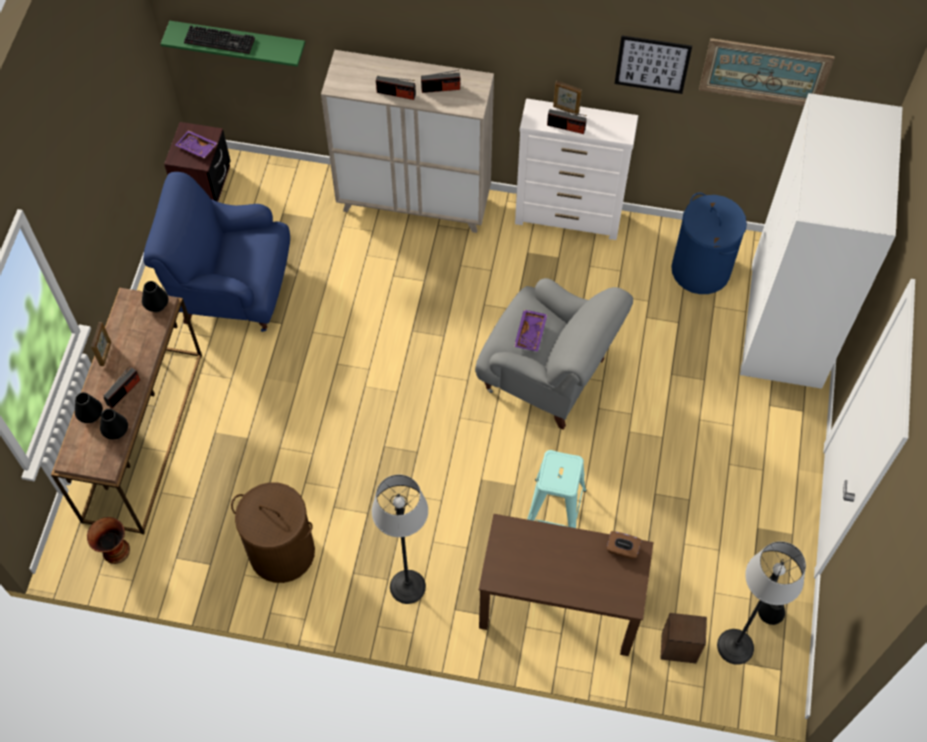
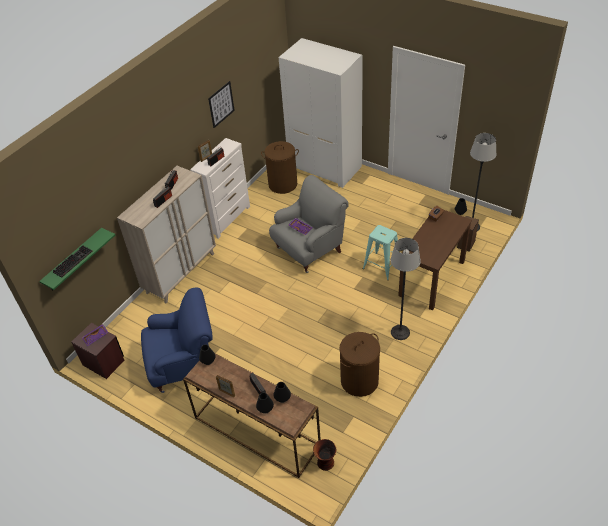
camera: 65 degrees left, 15 degrees down
blue armchair [143,172,290,332] -> blue armchair turned 135 degrees counterclockwise [141,288,213,393]
blue laundry basket [671,192,747,294] -> brown laundry basket [261,141,299,194]
picture [699,38,835,106] -> none

